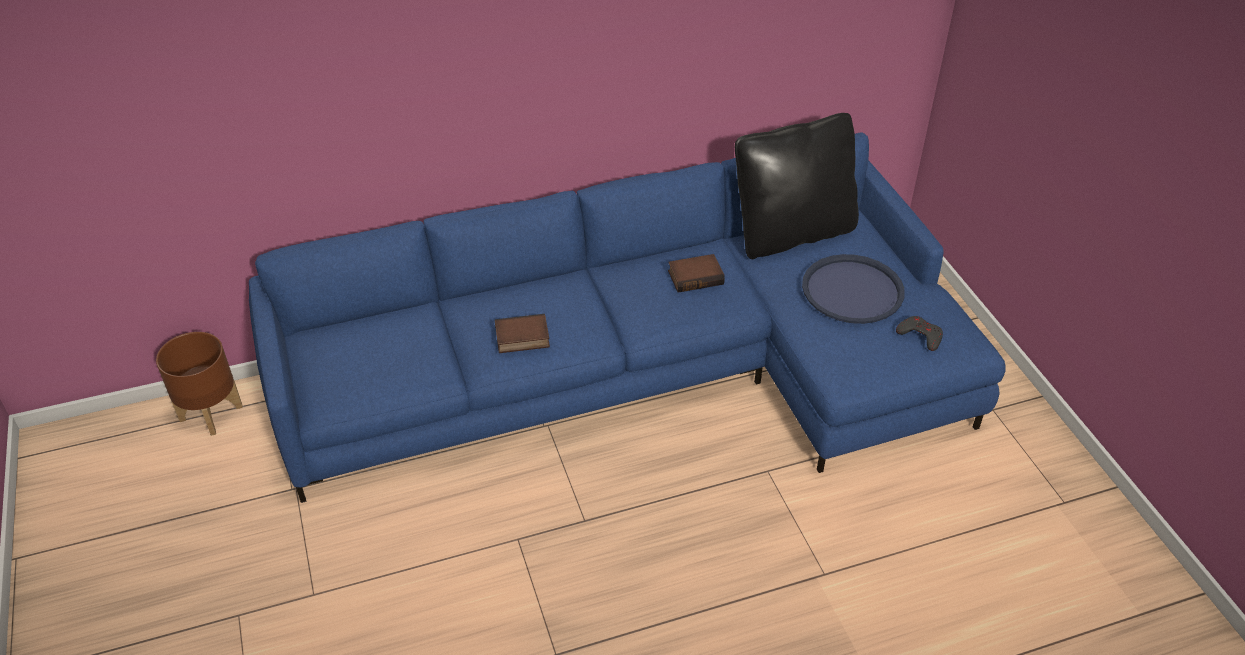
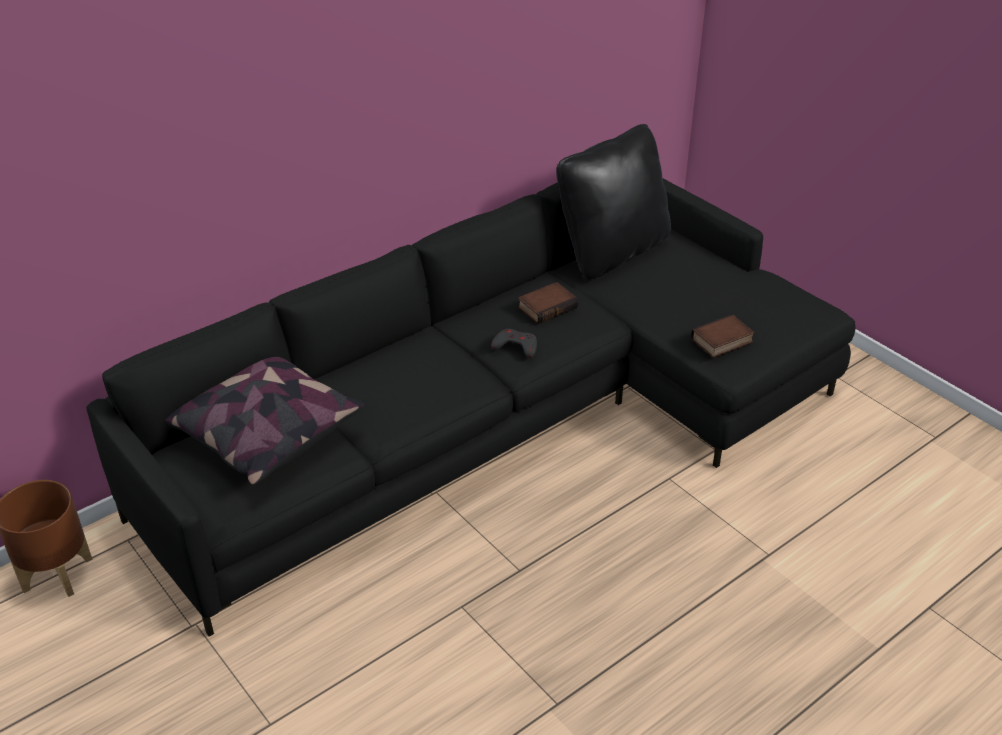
camera: 20 degrees left, 5 degrees down
blue sofa [249,132,1006,503] -> black sofa [86,154,856,637]
book [495,314,550,353] -> book moved to [691,314,755,358]
blue tray [802,254,905,324] -> none
grey game controller [896,316,943,351] -> grey game controller moved to [491,328,537,358]
none -> pillow [165,357,364,485]

